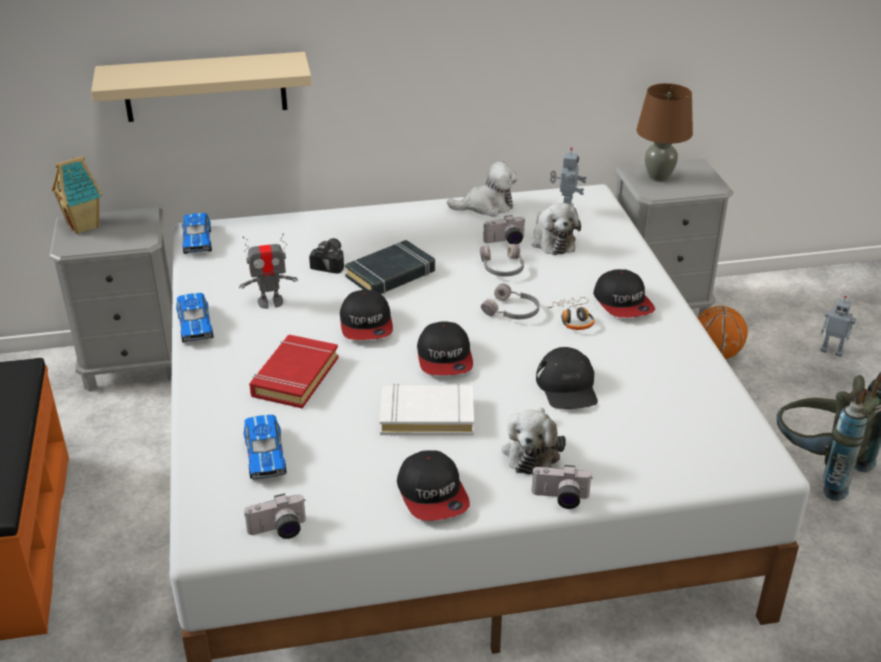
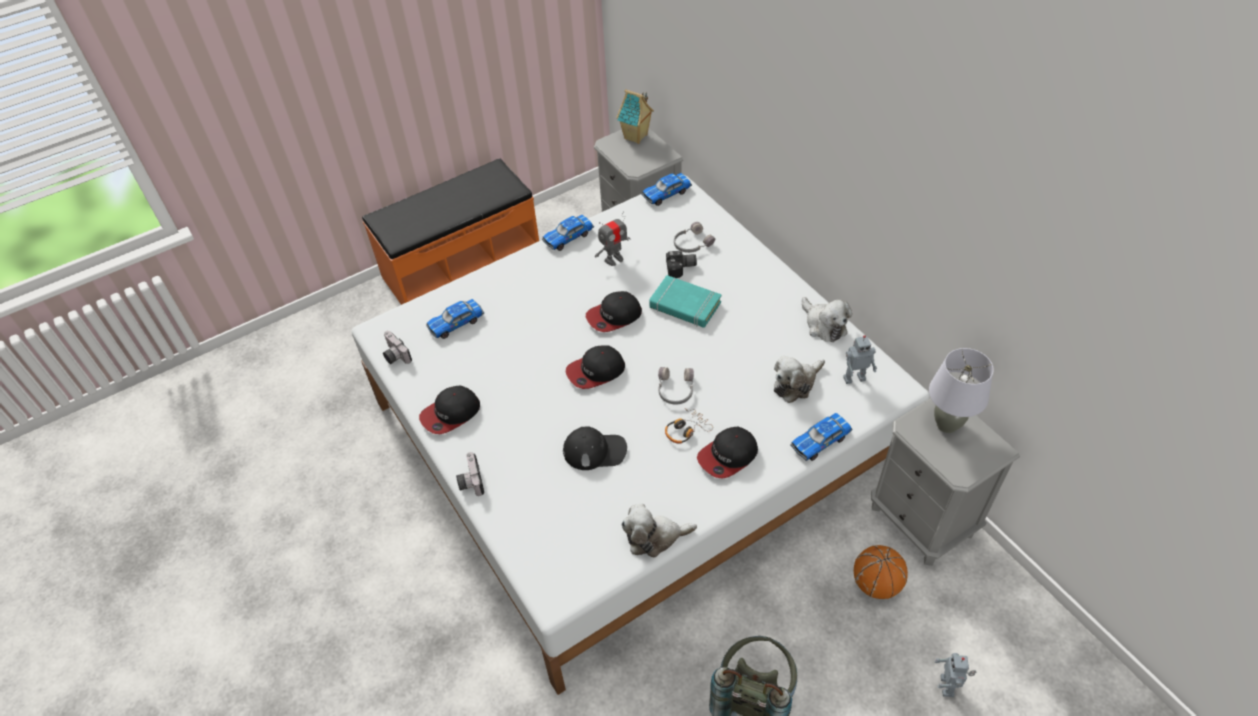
camera: 70 degrees right, 15 degrees up
beige shelf [91,52,312,122] -> none
toy robot [239,234,298,309] -> toy robot turned 90 degrees counterclockwise [595,211,630,266]
red book [249,335,339,408] -> none
black book [345,240,435,294] -> turquoise book [649,275,722,328]
white book [380,384,474,435] -> none
grey headphones [480,244,524,277] -> grey headphones moved to [674,222,715,253]
camera [483,215,526,244] -> none
plush toy [502,408,566,474] -> plush toy moved to [621,503,697,558]
black cap [536,347,598,409] -> black cap turned 150 degrees counterclockwise [563,426,627,470]
brown table lamp [636,83,693,182] -> grey table lamp [929,348,994,433]
none -> toy car [790,413,852,461]

